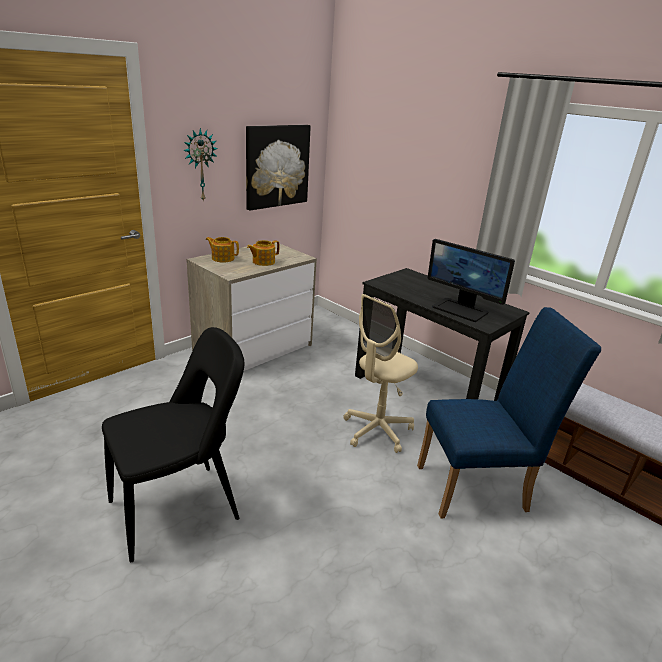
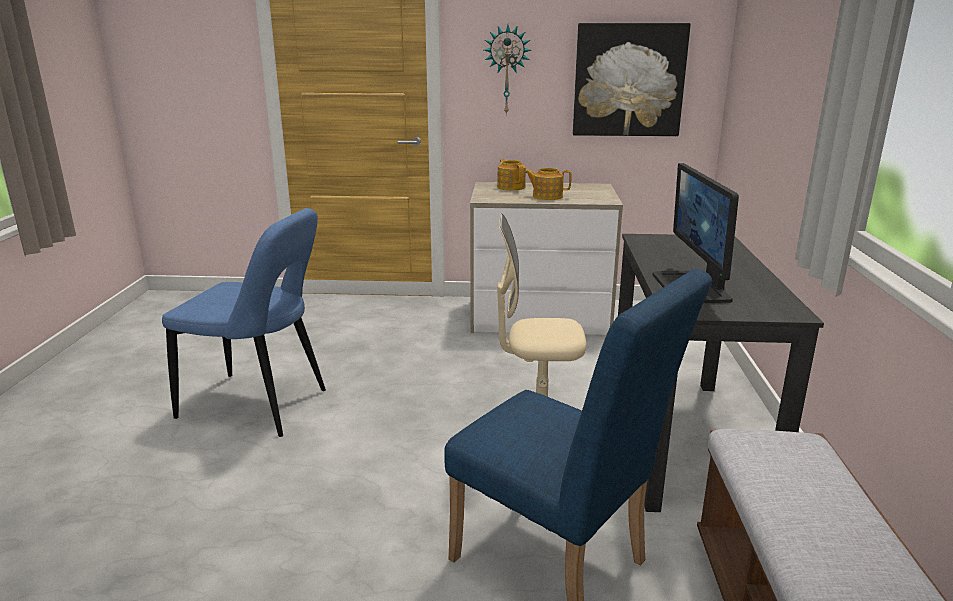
camera: 50 degrees right, 5 degrees down
black chair [102,327,245,562] -> blue chair [162,208,326,437]

